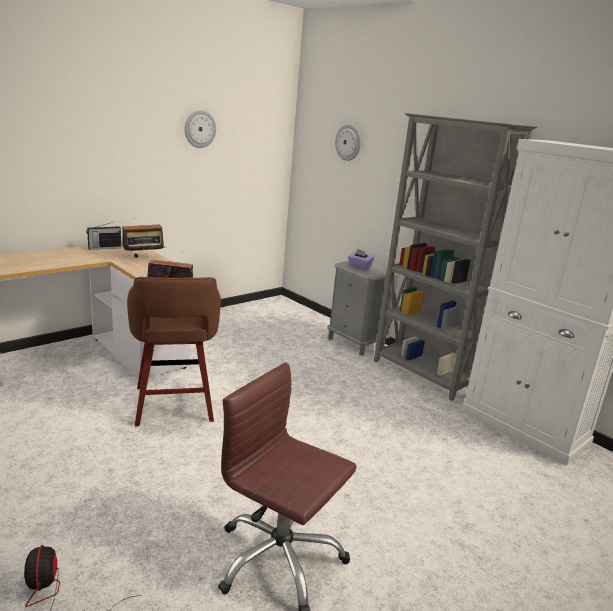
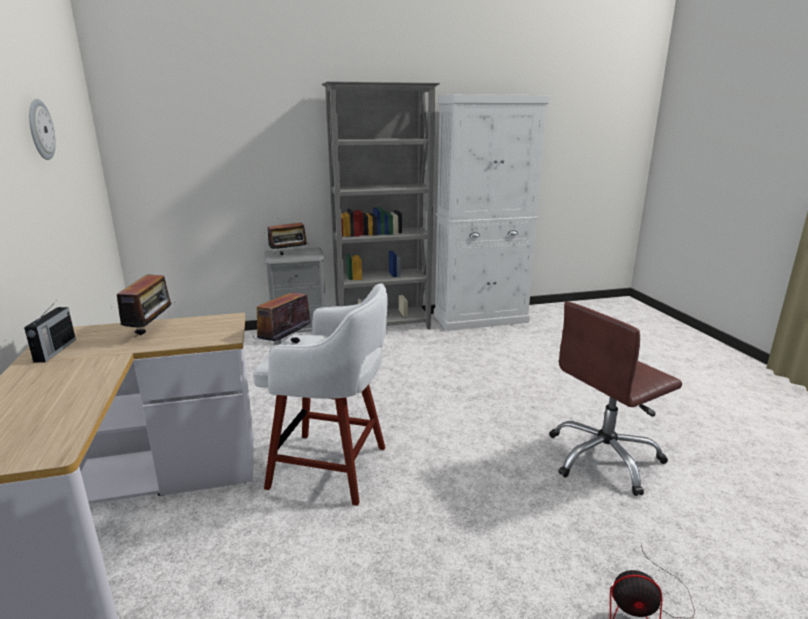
camera: 60 degrees left, 0 degrees up
brown stool [127,277,221,426] -> white stool [253,283,387,506]
wall clock [335,124,361,161] -> none
purple tissue box [348,249,375,270] -> radio [268,222,308,255]

